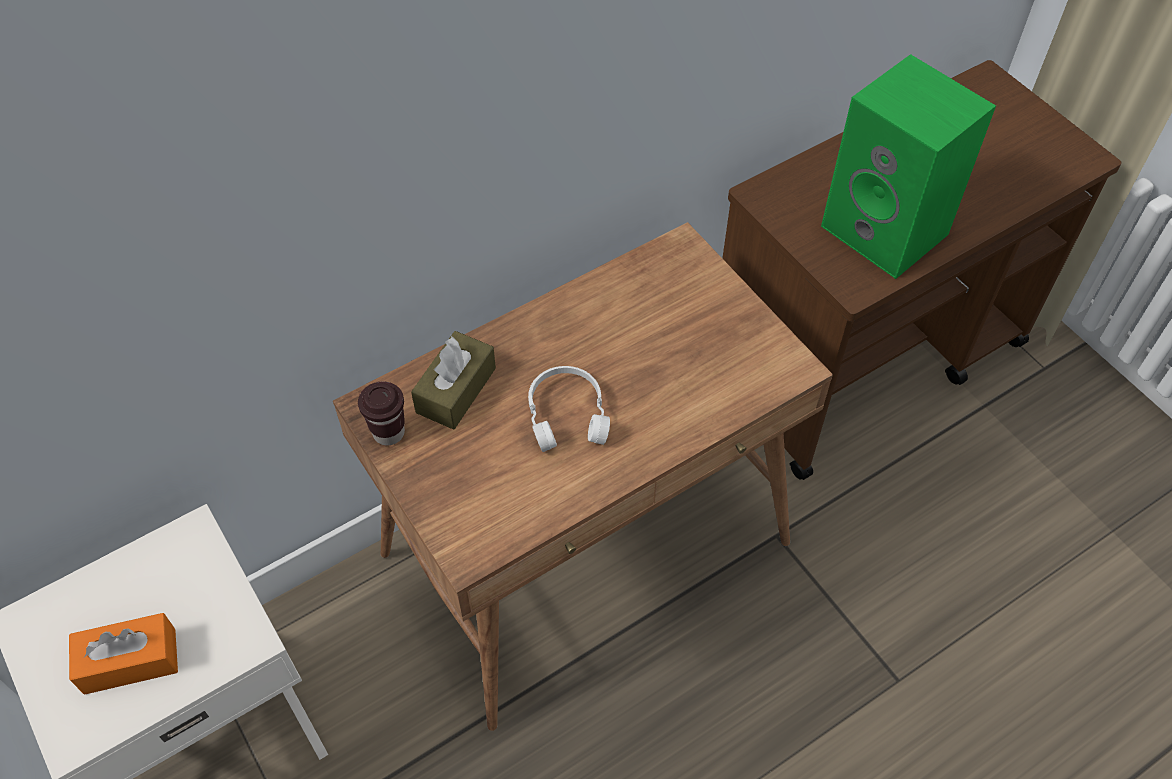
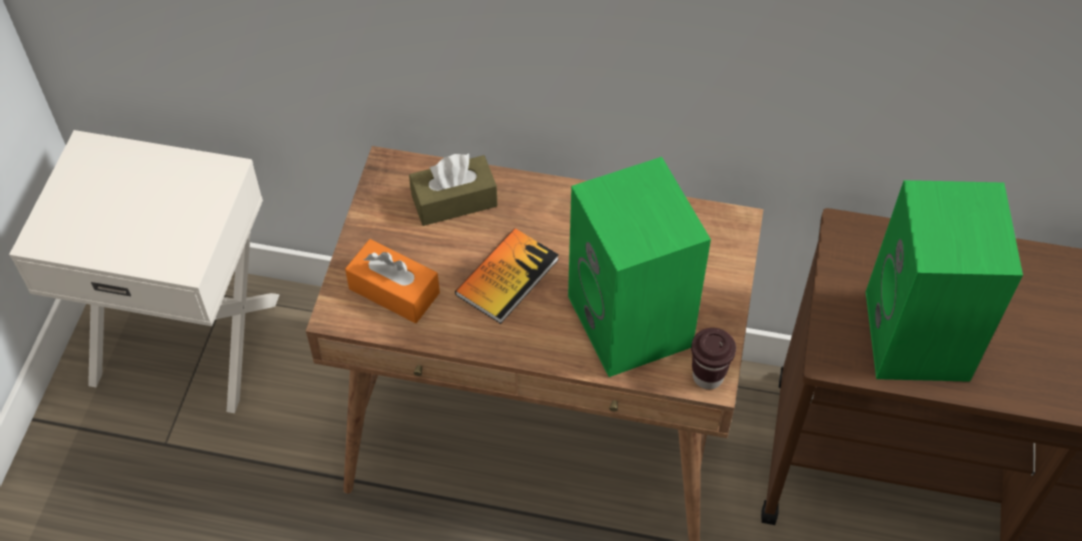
camera: 45 degrees right, 0 degrees up
orange tissue box [69,613,178,695] -> orange tissue box moved to [345,239,440,323]
brown cup [358,382,405,446] -> brown cup moved to [691,328,736,389]
white headphones [528,366,610,452] -> book [455,228,559,324]
none -> green speaker [568,157,711,377]

